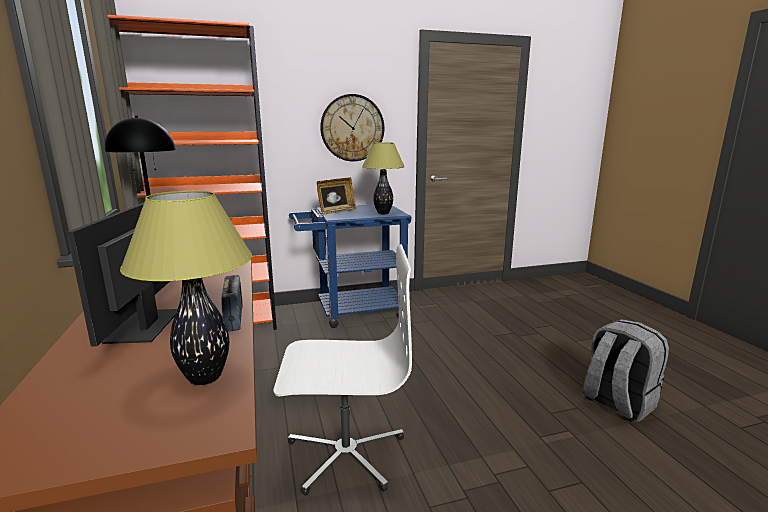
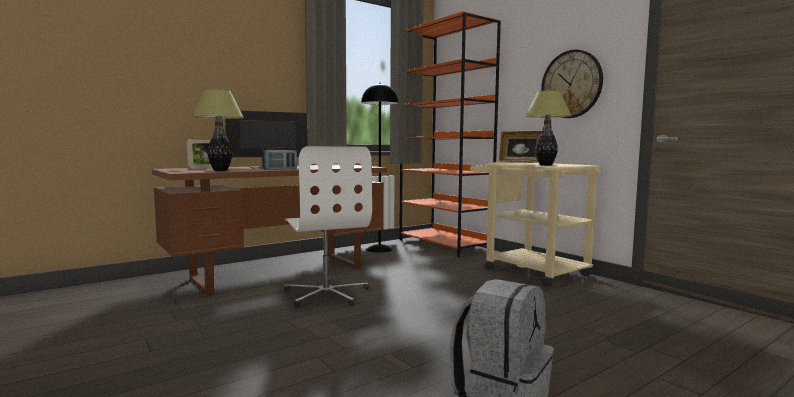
camera: 70 degrees right, 10 degrees down
blue cart [289,205,412,328] -> beige cart [470,162,601,287]
none -> picture frame [187,139,212,169]

